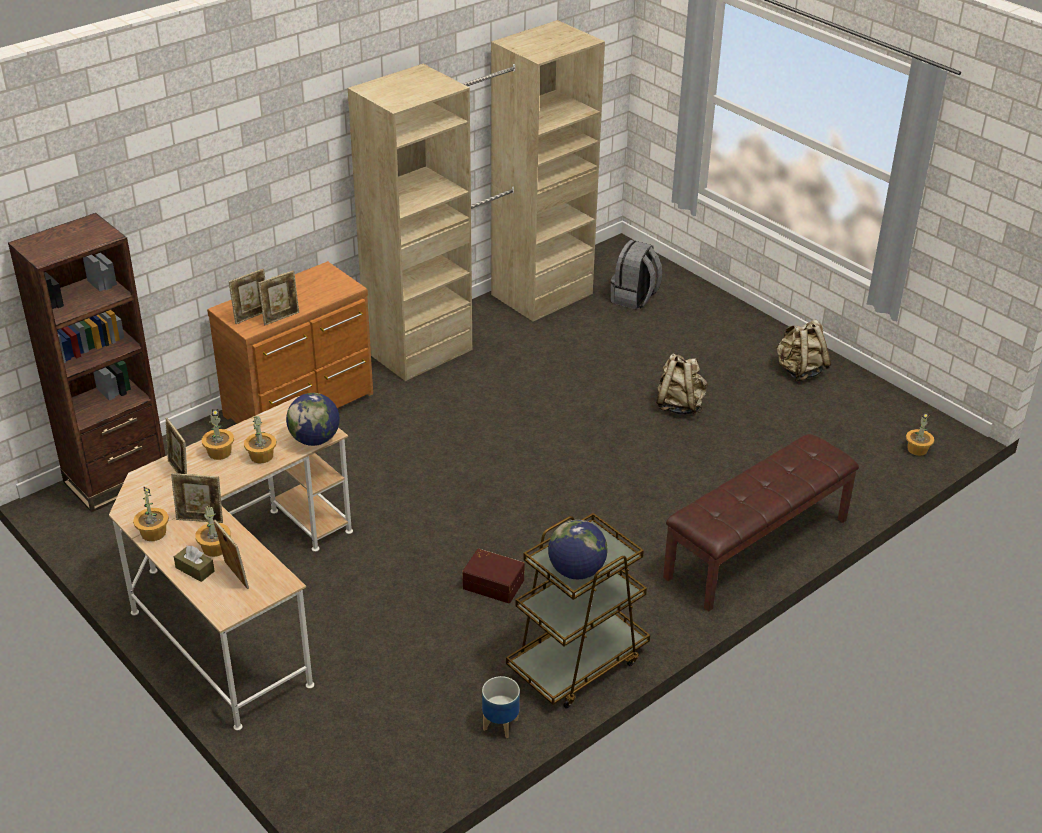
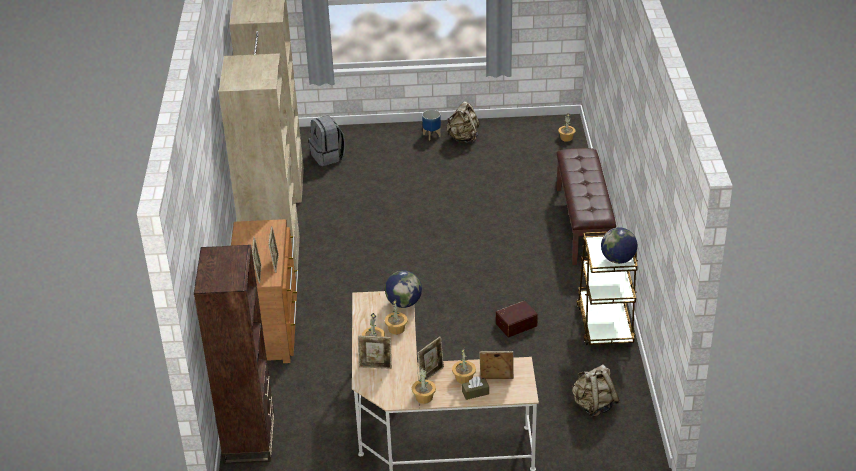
camera: 50 degrees left, 0 degrees up
planter [482,676,520,738] -> planter moved to [422,110,441,140]
beige backpack [656,353,707,415] -> beige backpack moved to [572,364,619,417]

